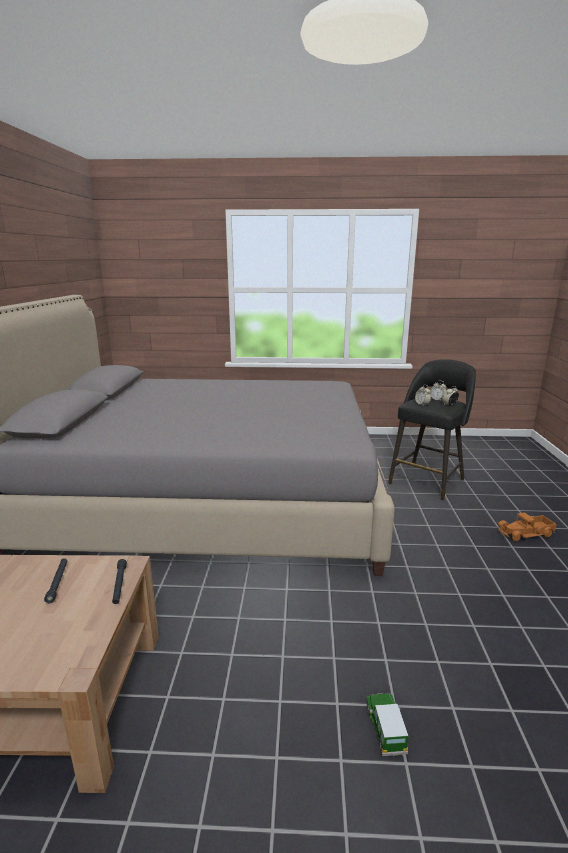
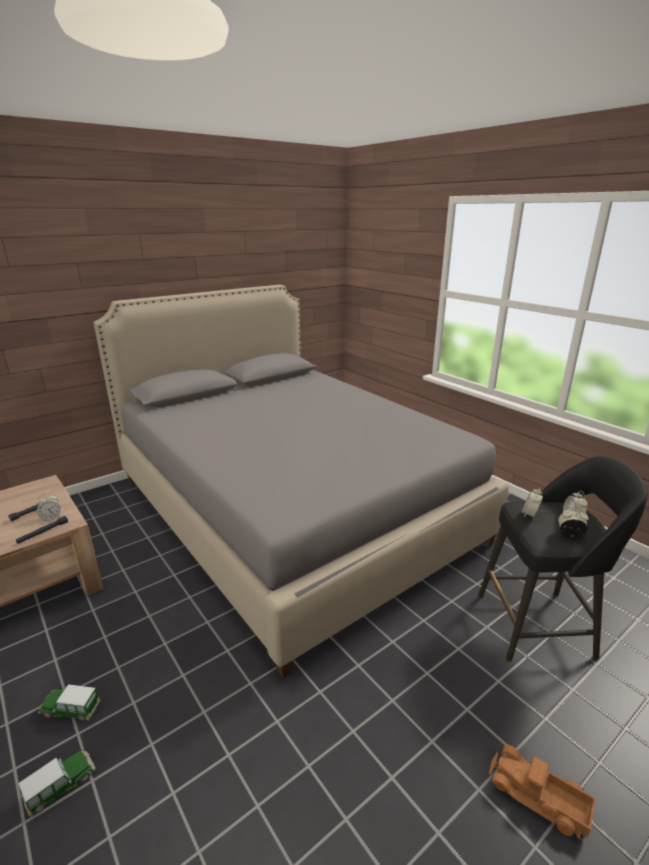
camera: 50 degrees right, 5 degrees up
none -> alarm clock [36,493,61,521]
none -> toy car [38,684,101,721]

